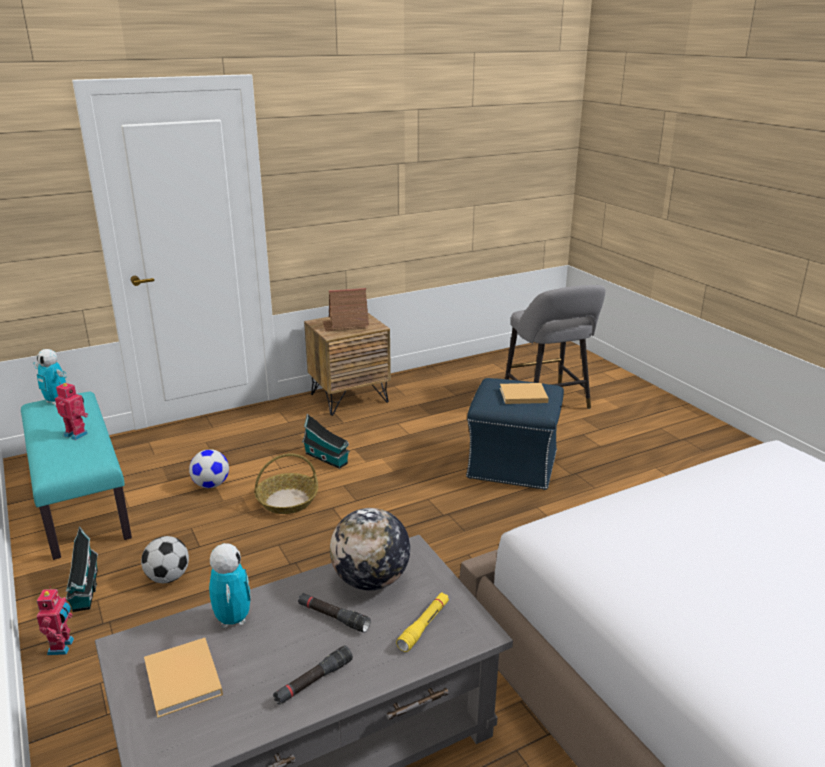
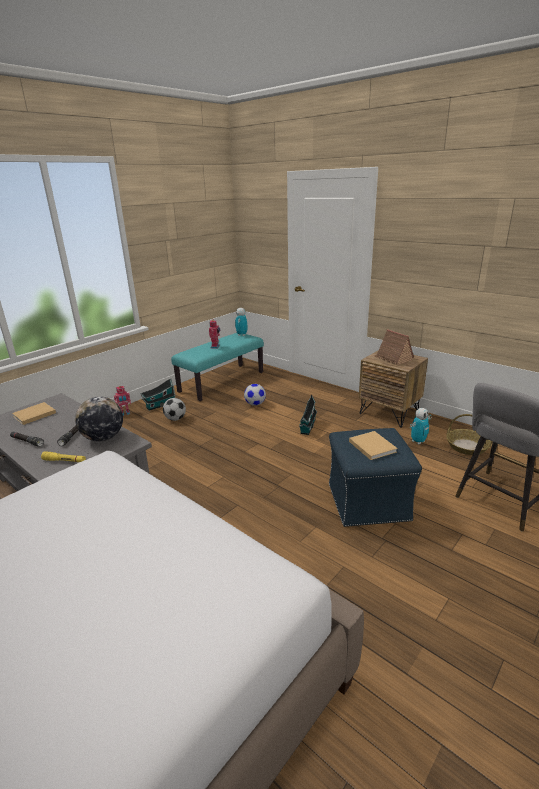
camera: 70 degrees right, 0 degrees up
toy robot [209,543,251,628] -> toy robot moved to [410,408,431,444]
basket [254,453,318,514] -> basket moved to [446,414,492,455]

